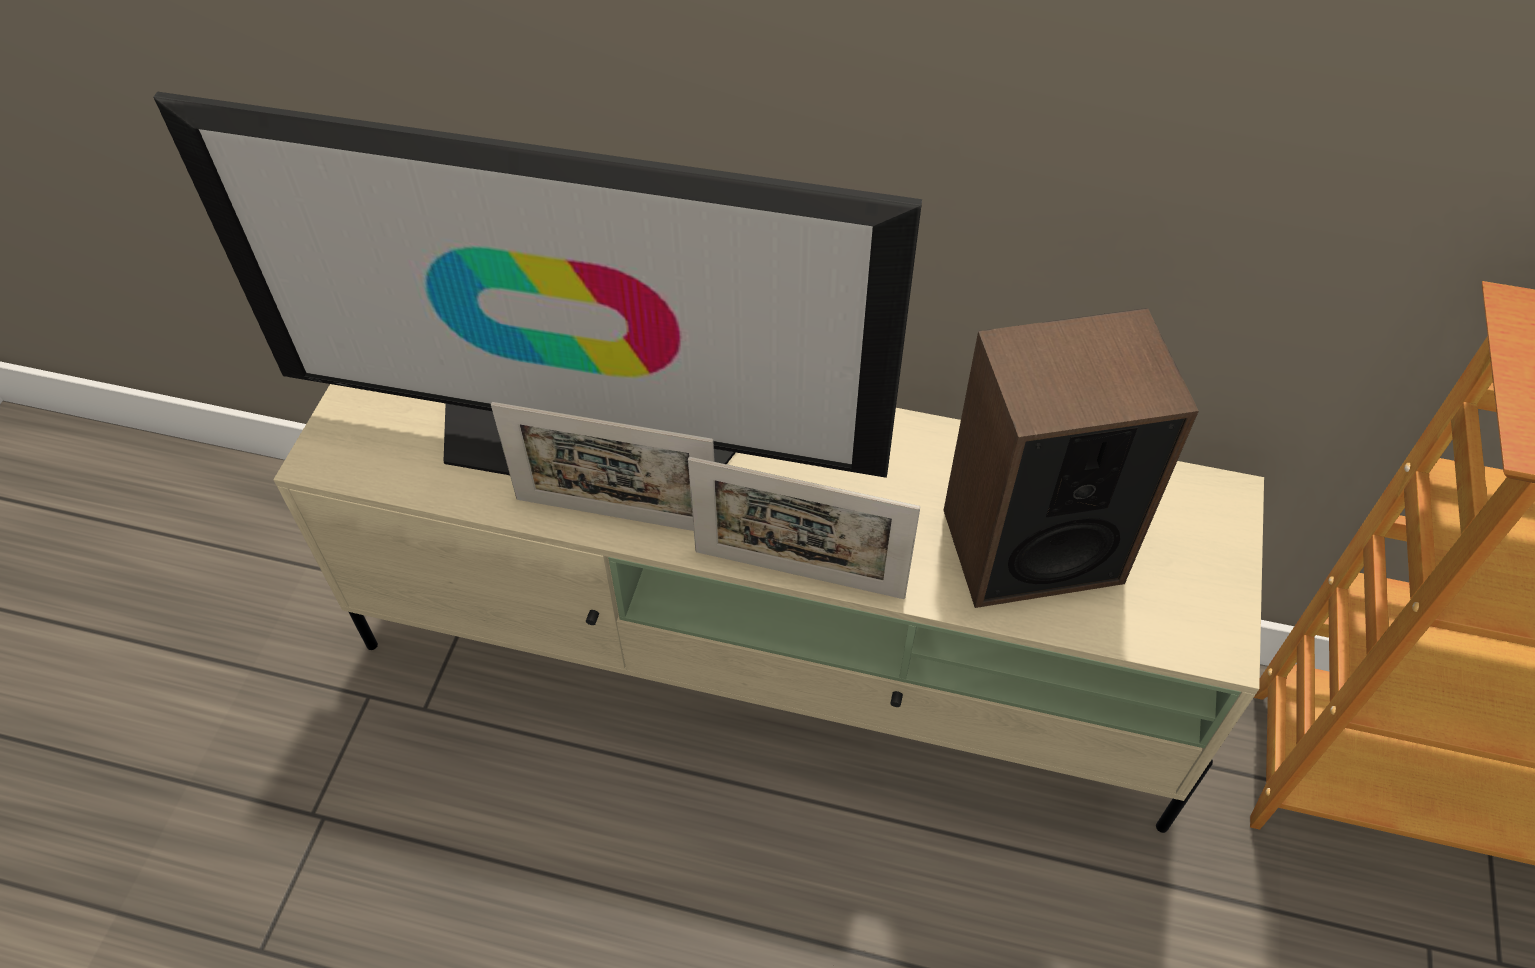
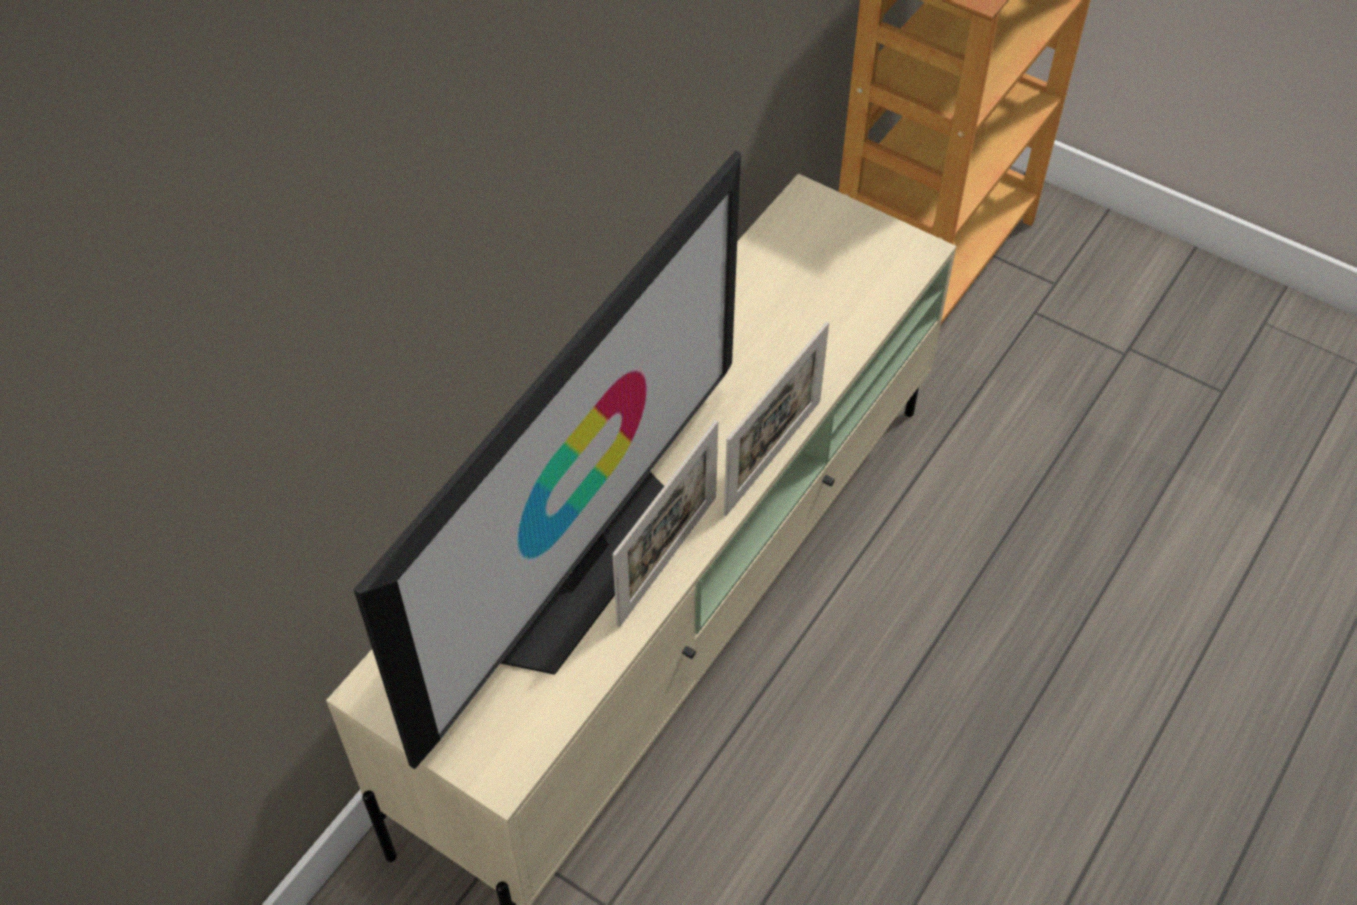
camera: 70 degrees left, 0 degrees up
speaker [944,308,1199,608] -> none

